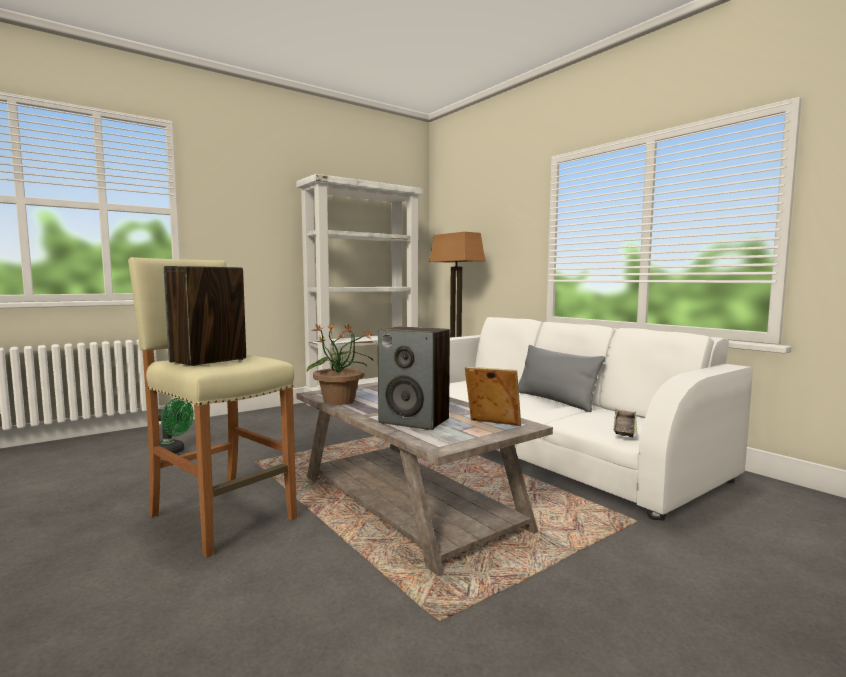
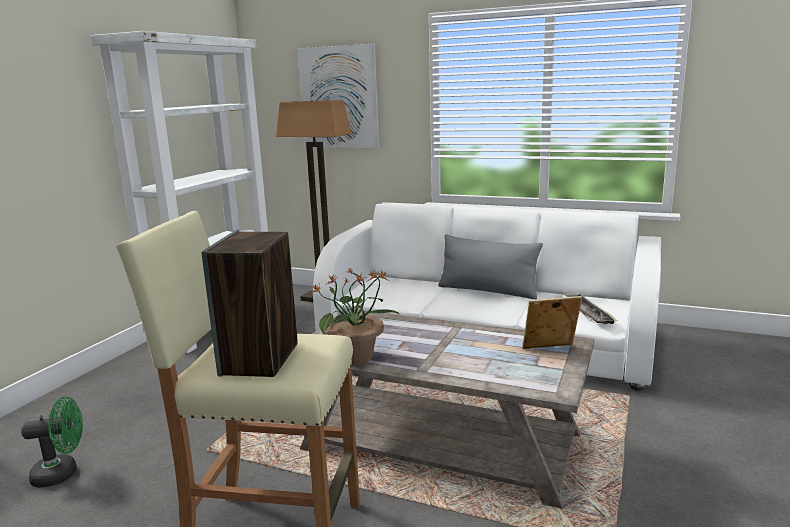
camera: 30 degrees left, 10 degrees up
speaker [378,327,450,430] -> none
none -> picture [298,44,379,148]

